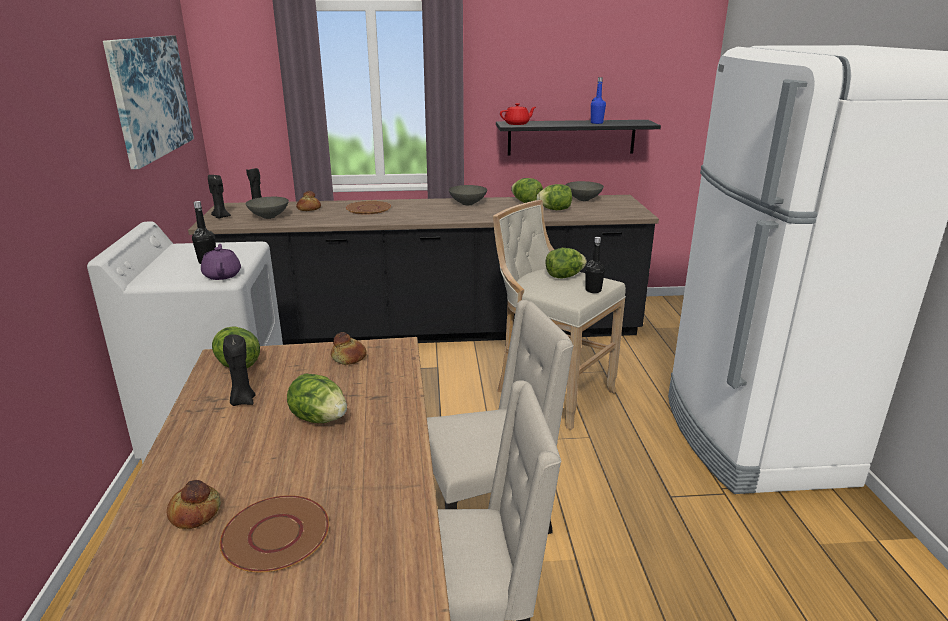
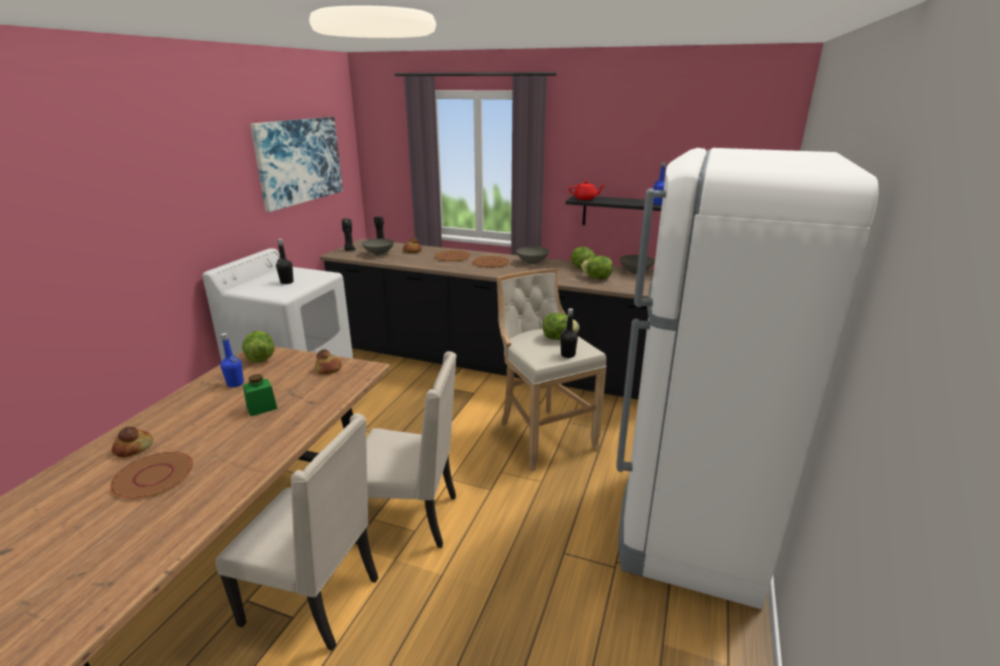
camera: 25 degrees right, 0 degrees up
purple teapot [201,244,241,280] -> none
black candle [223,334,255,406] -> blue bottle [221,333,244,388]
lettuce [287,374,347,423] -> green jar [243,374,277,416]
none -> brown plate [472,256,510,268]

